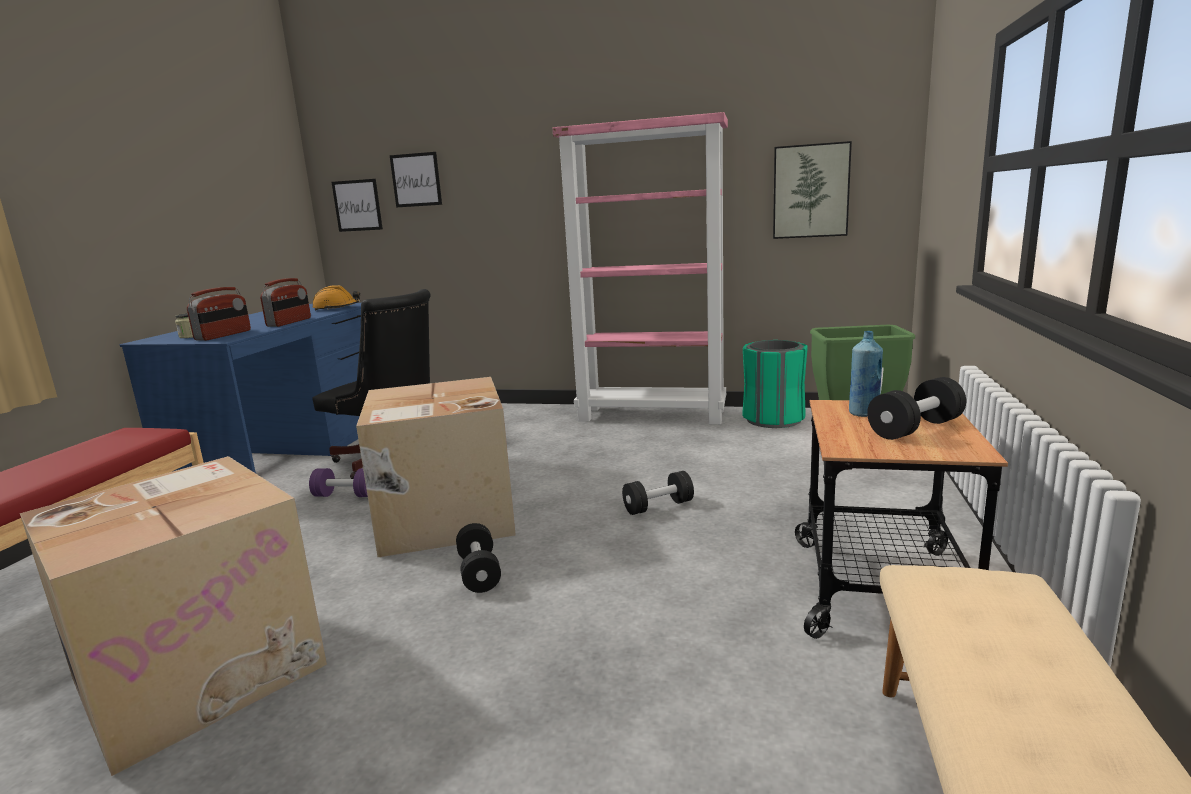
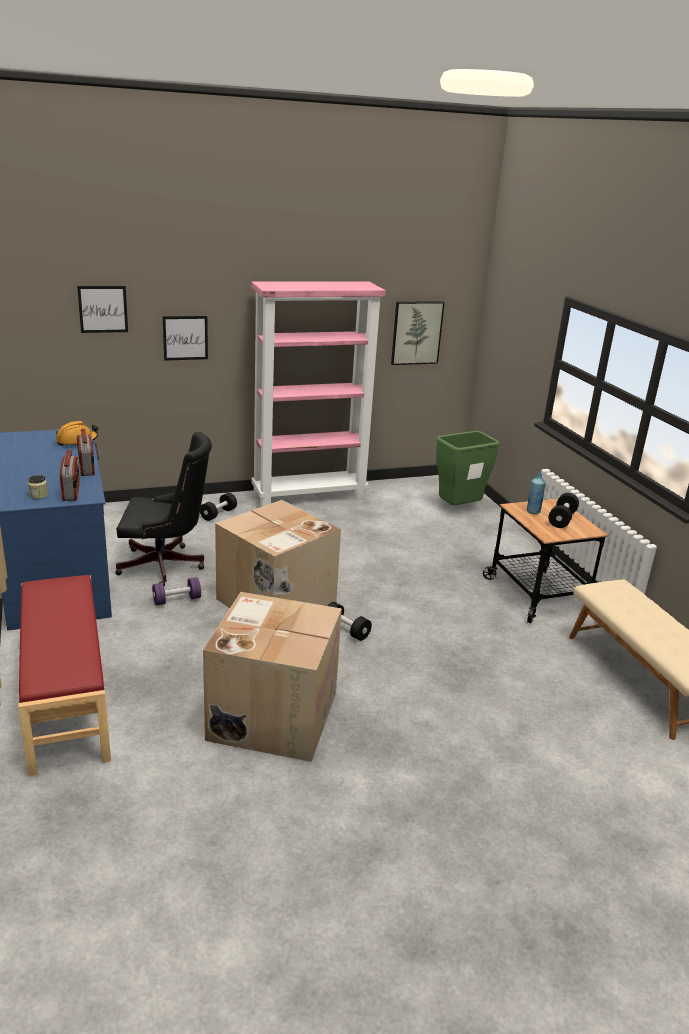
camera: 35 degrees left, 10 degrees up
picture [332,179,383,232] -> picture moved to [163,316,208,361]
black dumbbell [622,471,694,515] -> black dumbbell moved to [200,493,237,521]
green trash can [742,340,808,428] -> none

